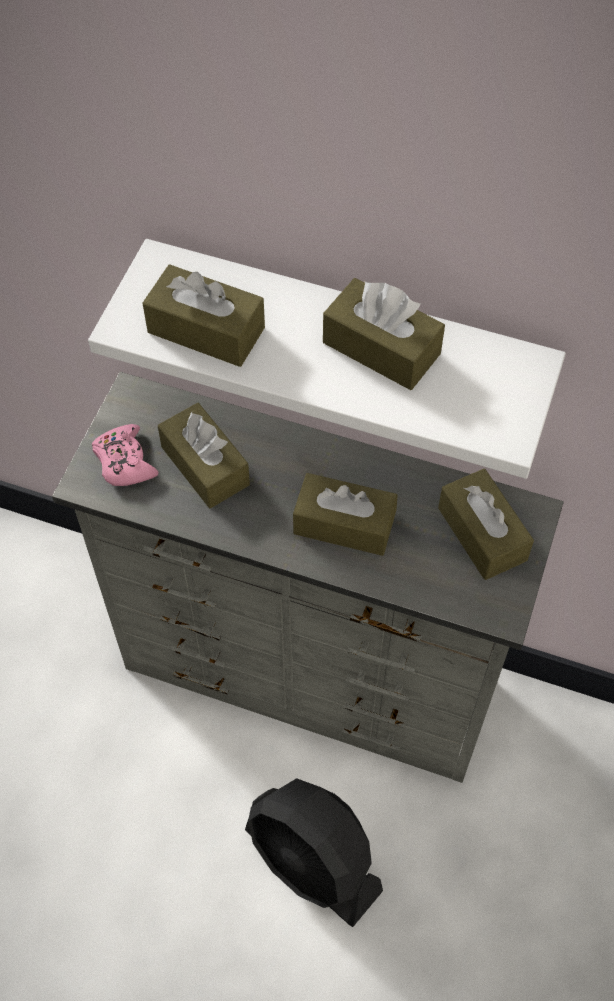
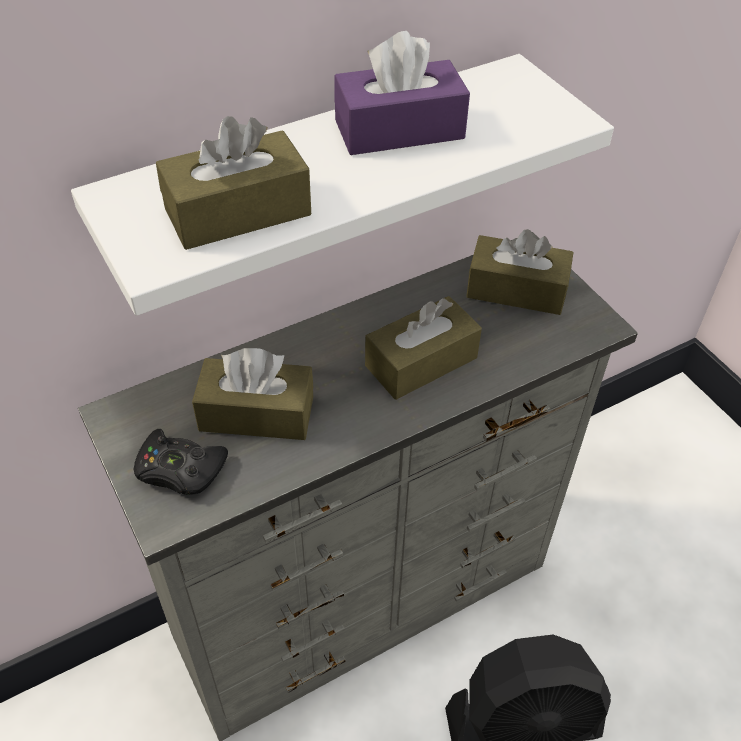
camera: 50 degrees left, 10 degrees down
pink game controller [92,424,159,486] -> black game controller [133,429,228,495]
brown tissue box [323,278,445,390] -> purple tissue box [334,31,470,155]

